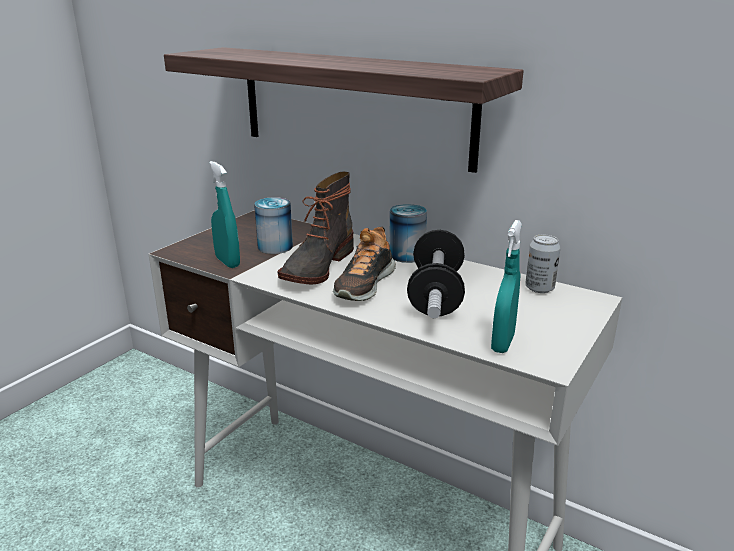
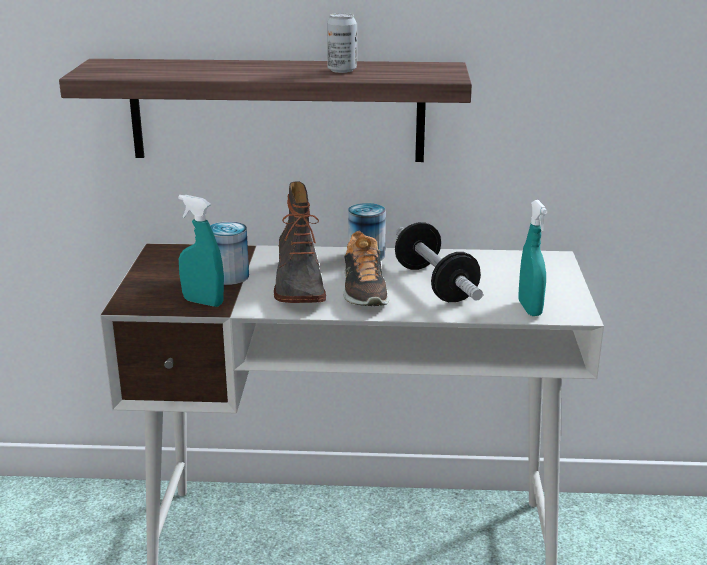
camera: 30 degrees left, 0 degrees up
can [525,235,560,293] -> can moved to [327,13,357,73]

